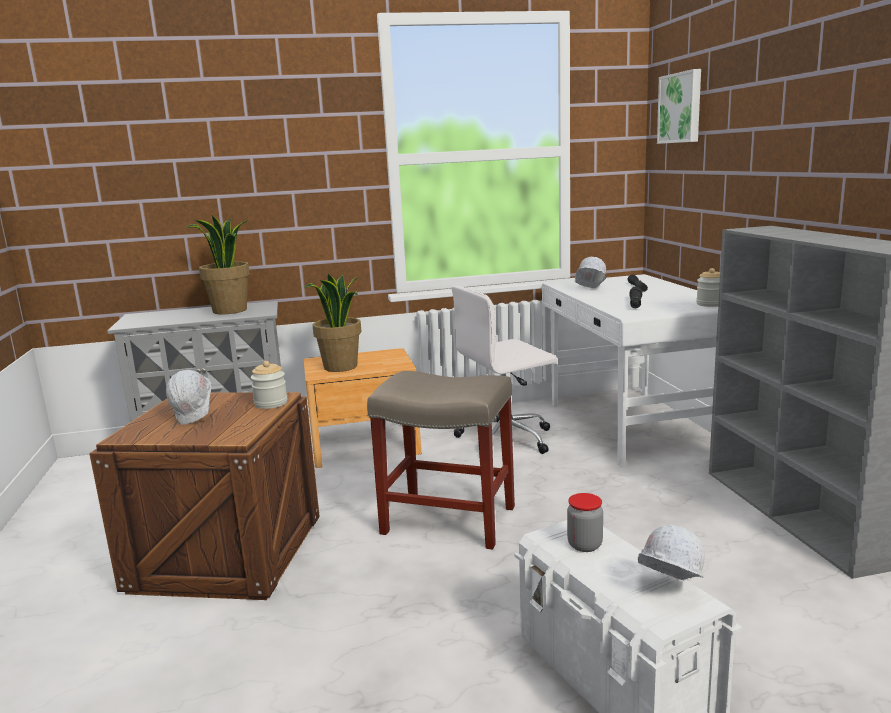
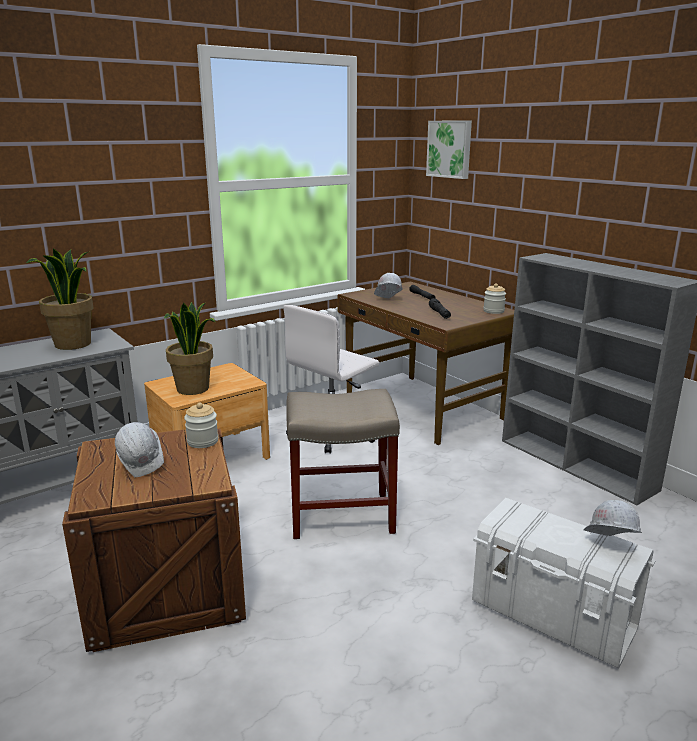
camera: 25 degrees left, 5 degrees up
white desk [542,274,718,467] -> brown desk [337,282,514,445]
jar [567,493,603,552] -> none

